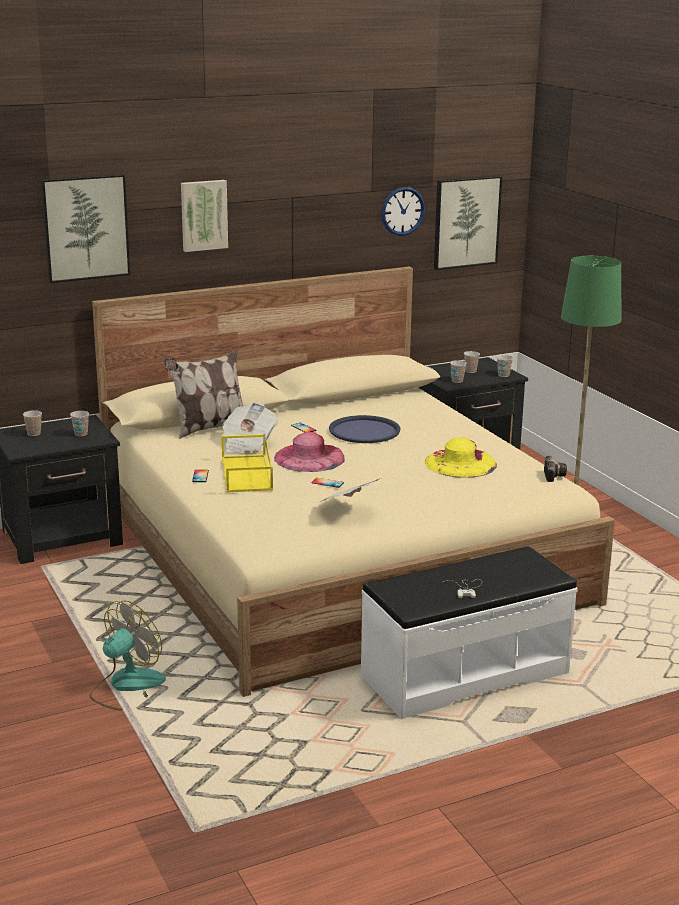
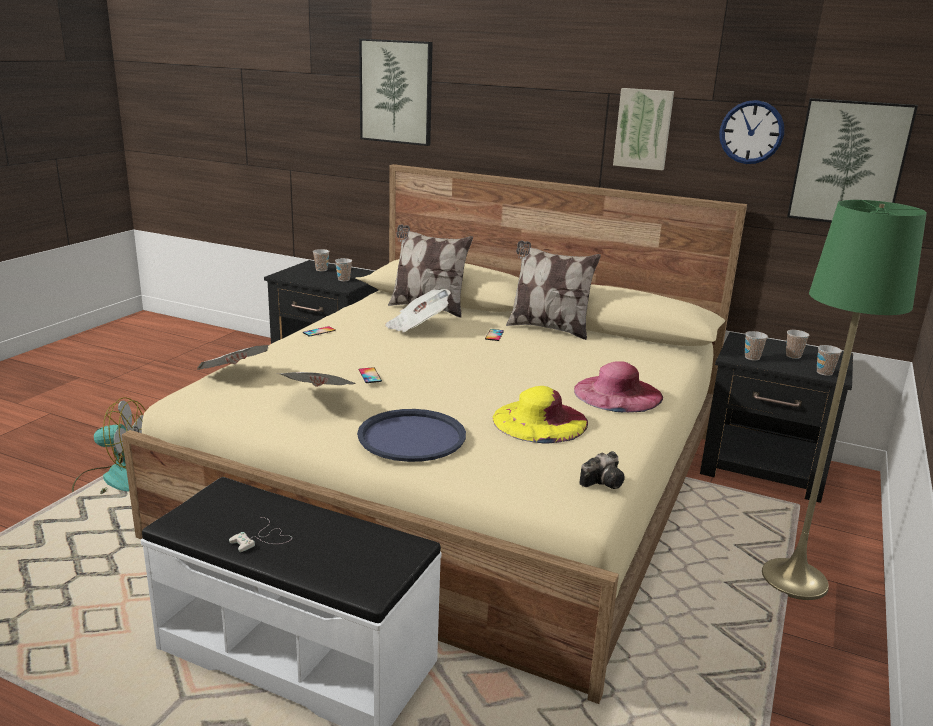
camera: 50 degrees right, 0 degrees up
picture [181,180,228,252] -> picture moved to [613,88,674,170]
yellow tray [222,434,273,493] -> none
pink hat [274,432,345,472] -> pink hat moved to [574,361,663,412]
blue tray [329,415,400,443] -> blue tray moved to [357,409,466,462]
none -> newspaper [197,345,269,370]
none -> pillow [506,240,601,340]

